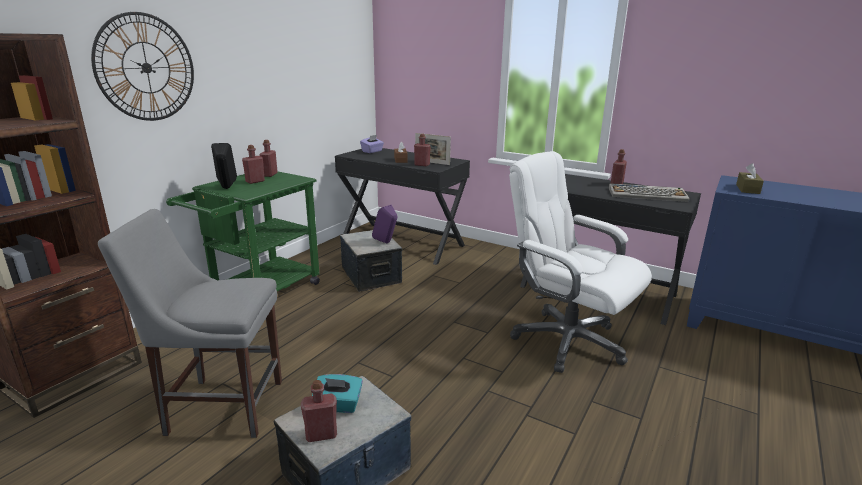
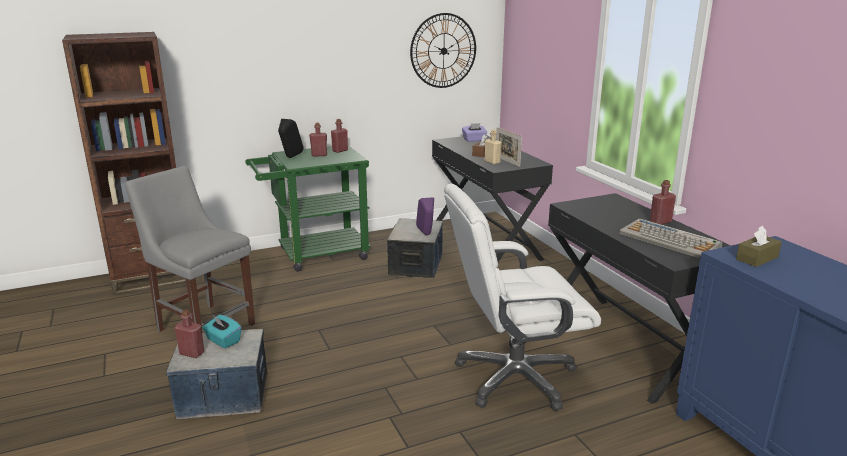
camera: 35 degrees right, 0 degrees up
wall clock [91,12,194,121] -> wall clock moved to [410,13,476,88]
red bottle [414,134,431,166] -> beige bottle [484,129,502,164]
white office chair [509,151,652,373] -> white office chair turned 90 degrees counterclockwise [444,183,601,411]

